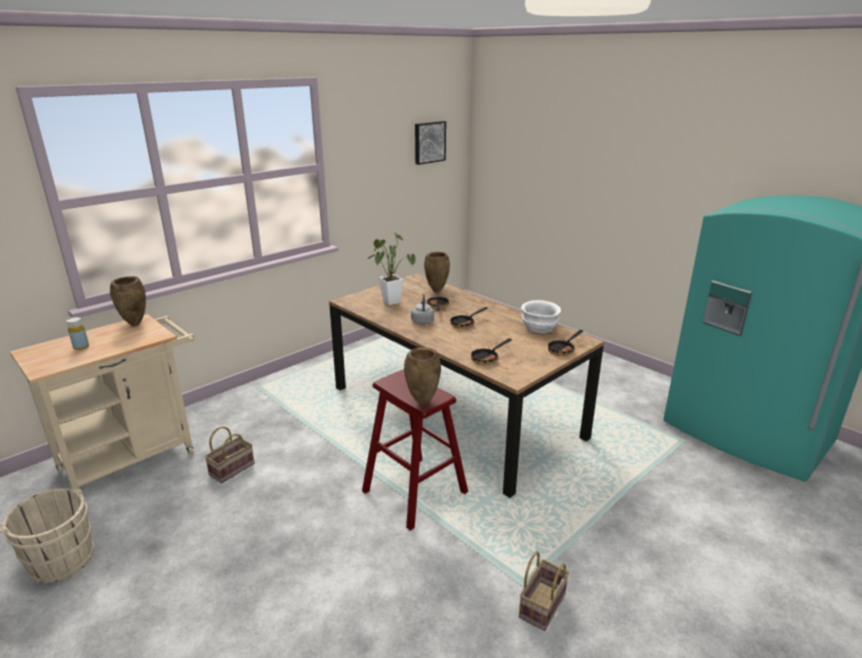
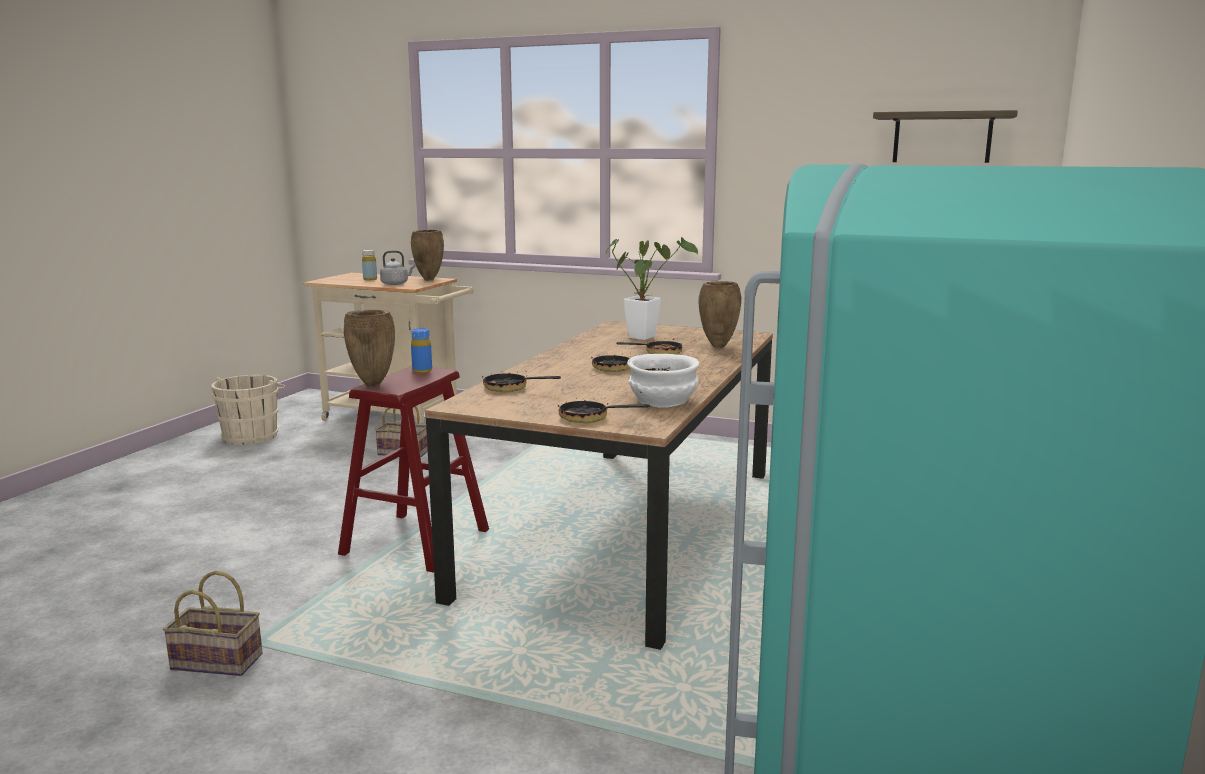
camera: 65 degrees right, 10 degrees down
grey kettle [411,294,434,325] -> grey kettle moved to [380,251,415,285]
picture [415,121,446,165] -> shelf [873,110,1018,163]
none -> blue bottle [411,328,432,373]

